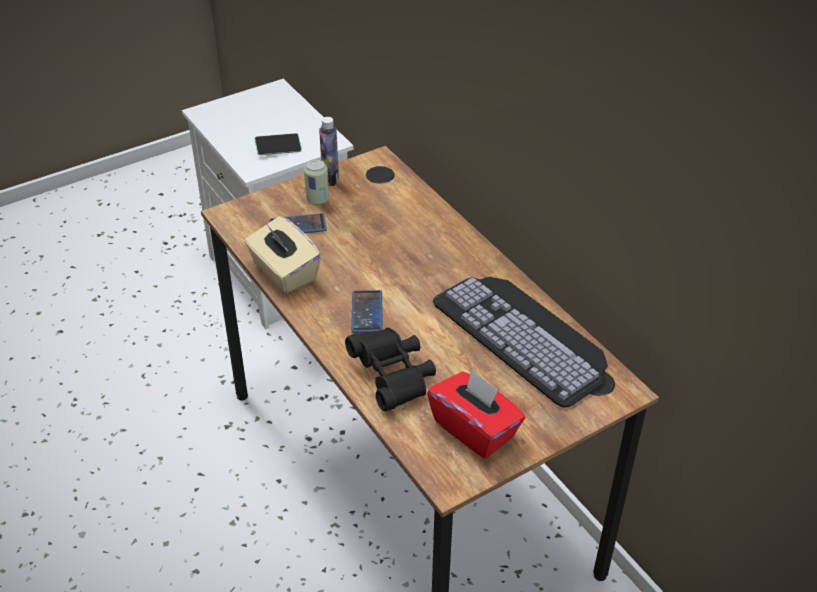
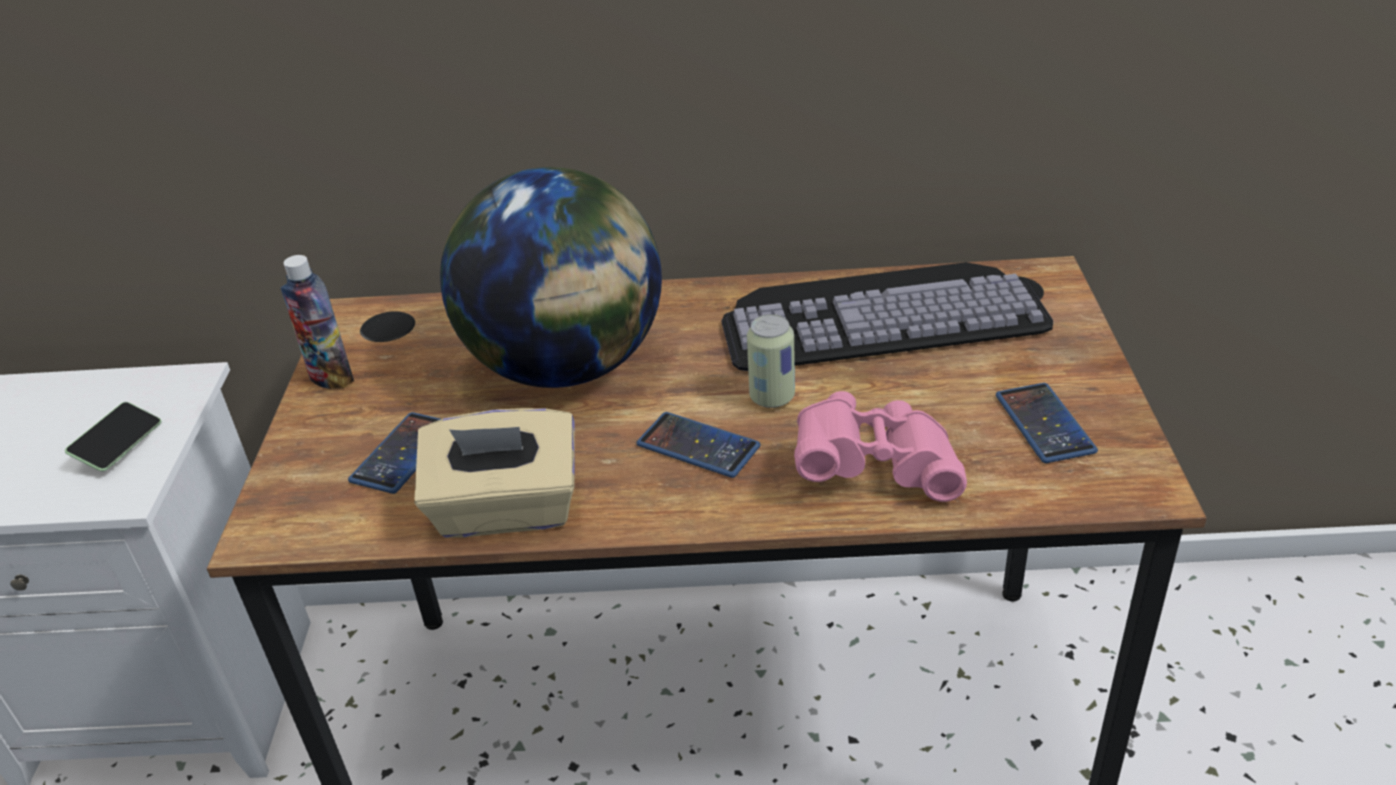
camera: 55 degrees left, 5 degrees down
can [304,159,329,205] -> can moved to [747,314,795,408]
black binoculars [345,328,436,411] -> pink binoculars [794,391,967,502]
red tissue box [427,369,525,459] -> phone [996,383,1098,463]
none -> globe [440,167,662,388]

